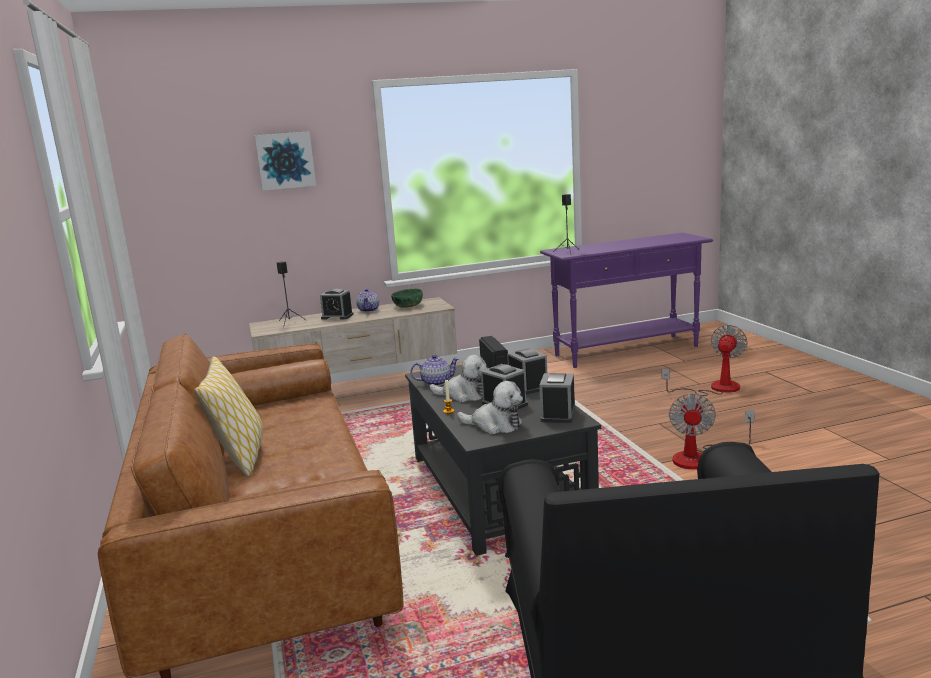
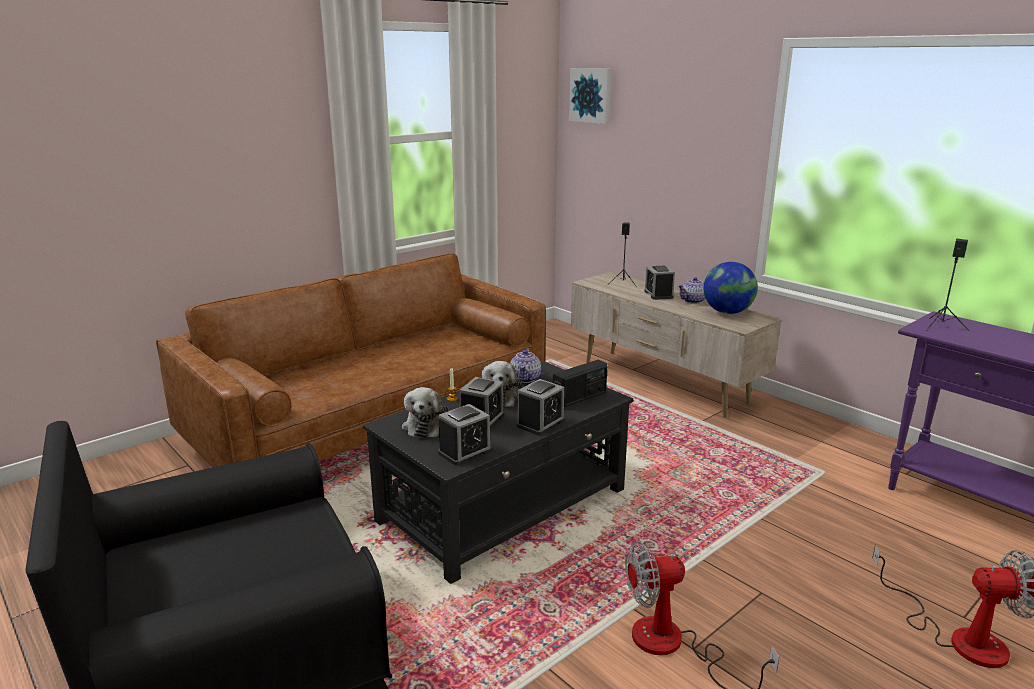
camera: 65 degrees right, 5 degrees up
pillow [194,356,263,477] -> none
picture [254,131,316,191] -> picture moved to [569,68,612,124]
green bowl [391,289,423,308] -> globe [704,262,758,314]
teapot [410,355,459,386] -> teapot turned 45 degrees clockwise [510,348,541,383]
alarm clock [539,373,575,423] -> alarm clock turned 150 degrees clockwise [438,404,492,466]

